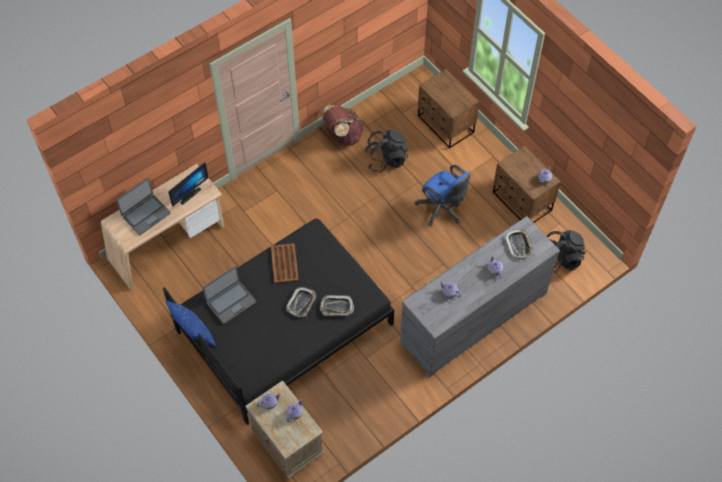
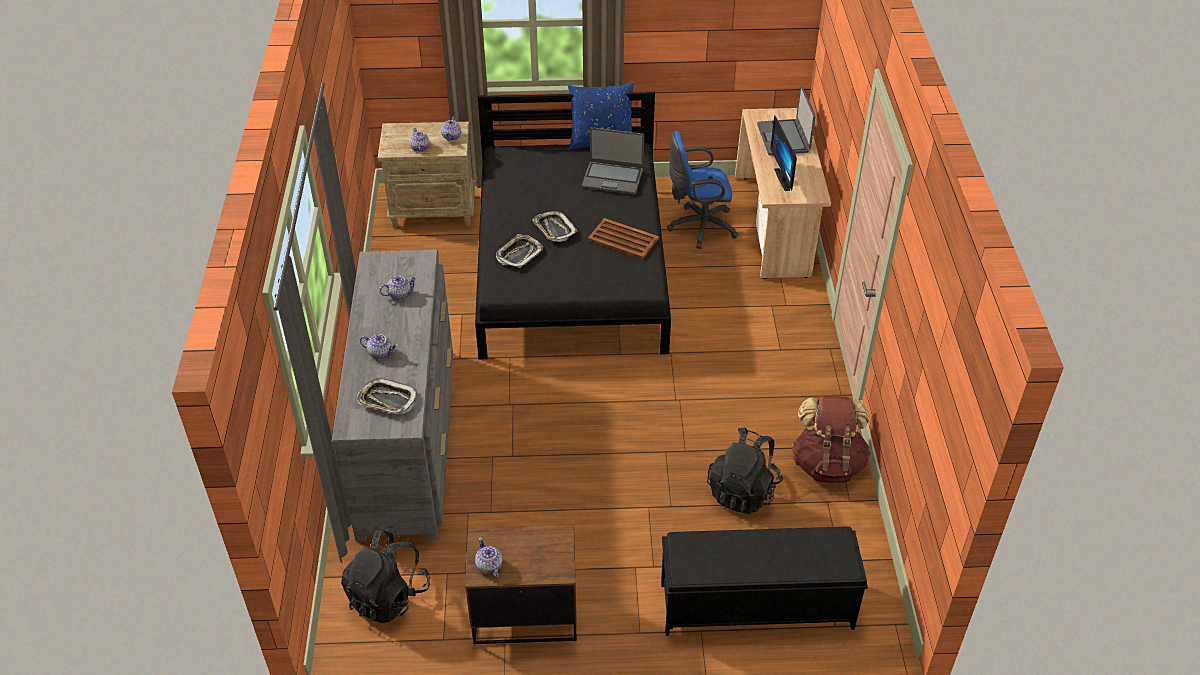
camera: 125 degrees right, 15 degrees down
laptop [203,266,256,324] -> laptop turned 75 degrees counterclockwise [582,127,644,194]
blue office chair [415,165,471,226] -> blue office chair moved to [667,131,739,249]
brown nightstand [418,69,479,149] -> black bench [661,526,868,636]

